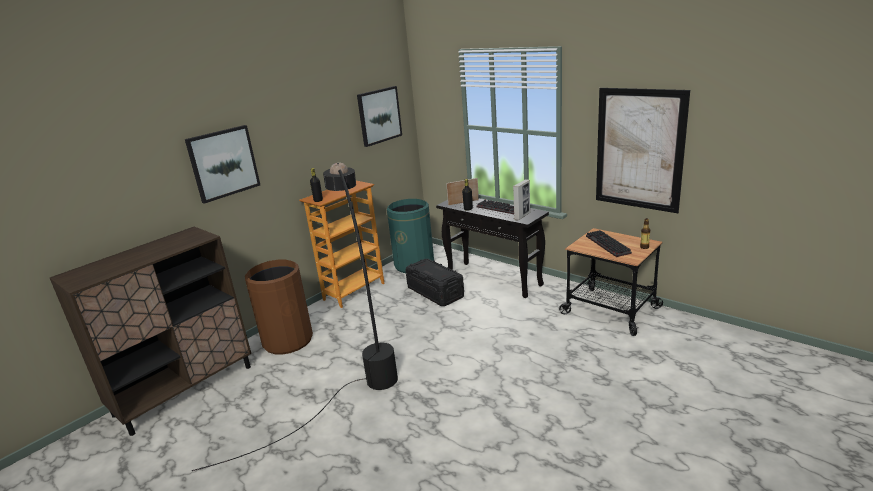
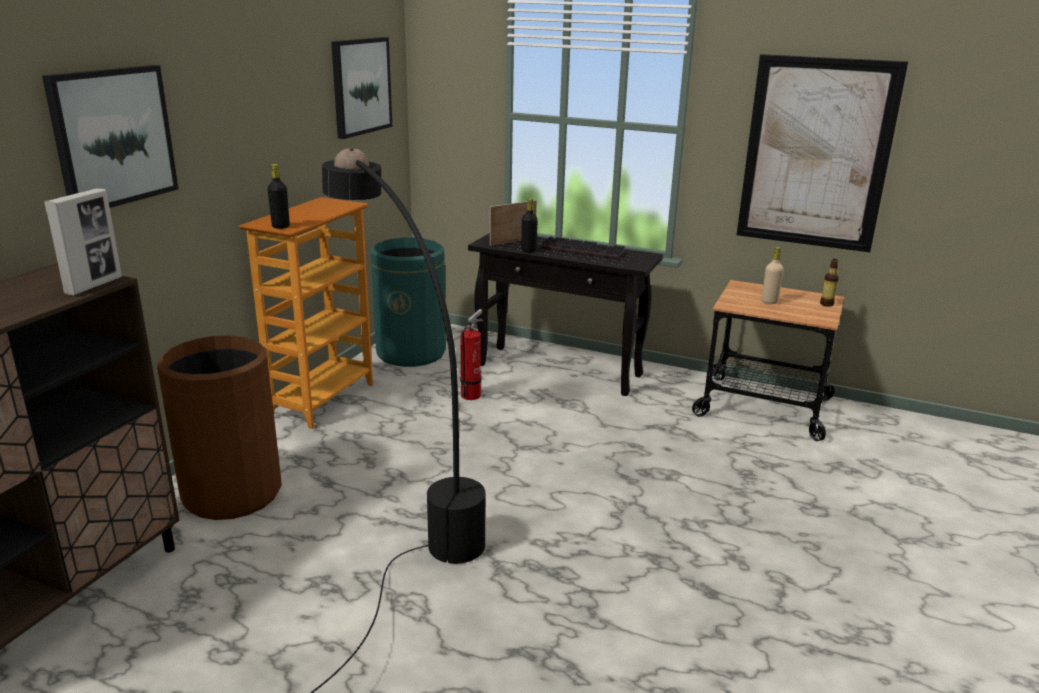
camera: 20 degrees left, 0 degrees up
black storage box [405,259,464,306] -> fire extinguisher [460,309,484,400]
picture frame [513,179,530,221] -> picture frame moved to [44,188,122,296]
keyboard [586,230,632,257] -> beige bottle [762,247,784,304]

